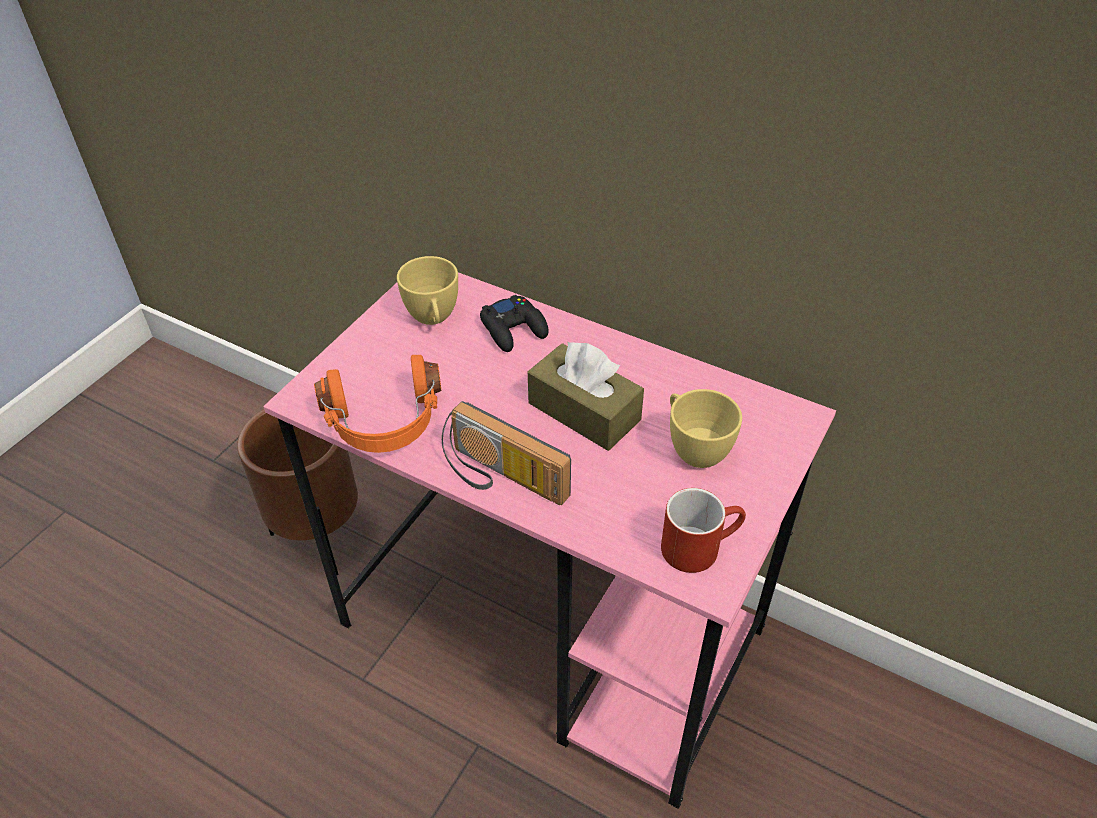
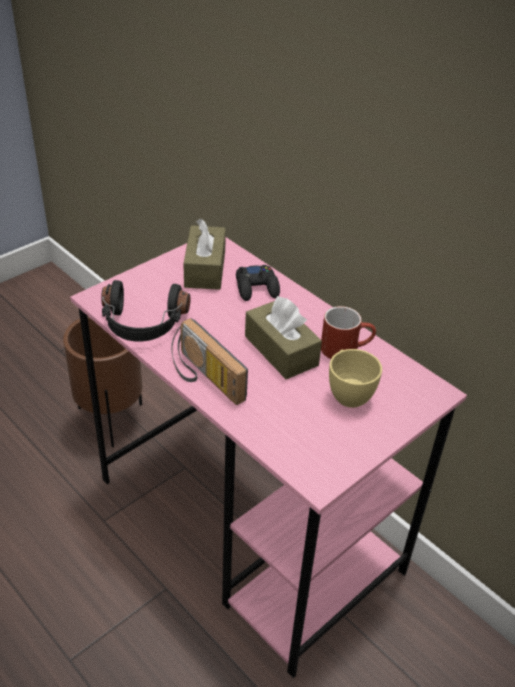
camera: 15 degrees right, 5 degrees down
orange headphones [314,355,441,453] -> black headphones [101,280,190,342]
yellow cup [397,256,458,325] -> brown tissue box [183,219,226,290]
red mug [661,488,746,573] -> red mug moved to [321,306,376,359]

